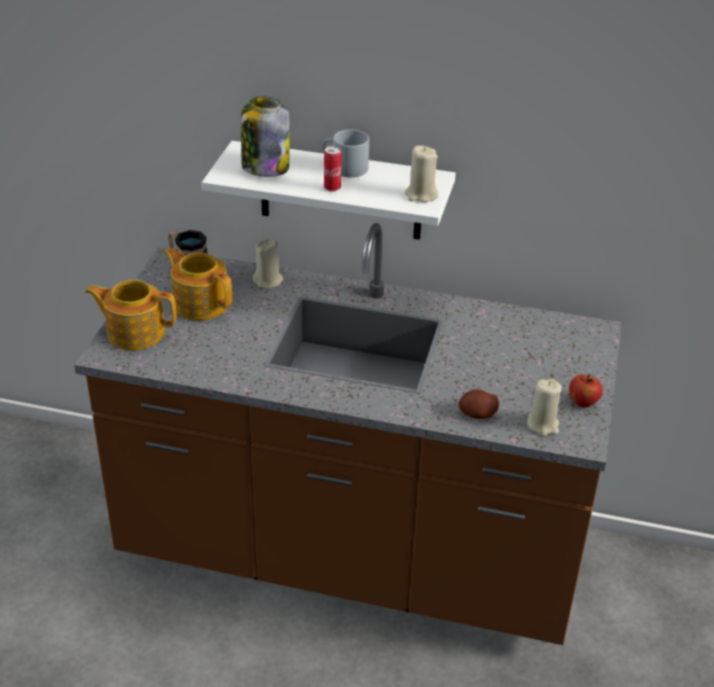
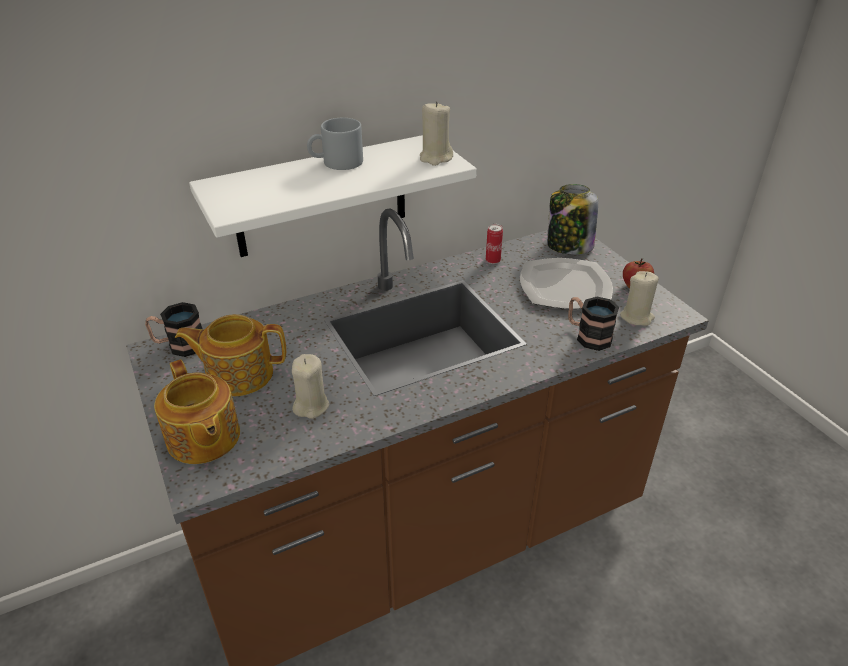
camera: 40 degrees left, 0 degrees up
teapot [85,280,177,350] -> teapot turned 90 degrees counterclockwise [154,359,240,464]
jar [241,96,290,177] -> jar moved to [547,184,598,254]
beige candle [253,238,283,288] -> beige candle moved to [292,354,330,419]
can [324,146,341,192] -> can moved to [486,224,503,264]
potato [458,389,499,419] -> mug [568,297,619,351]
none -> plate [520,258,613,309]

